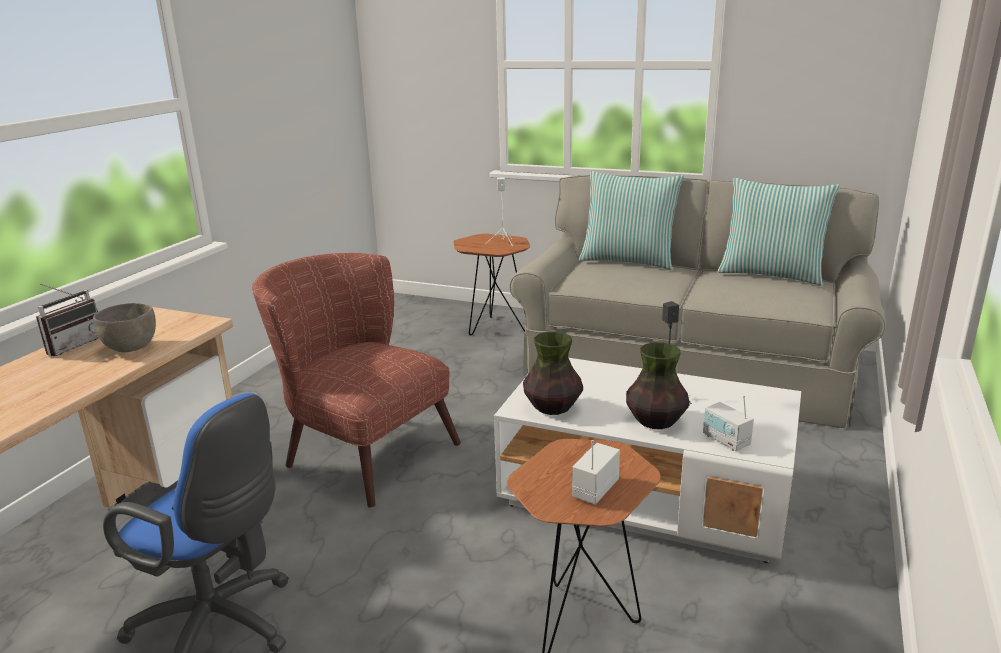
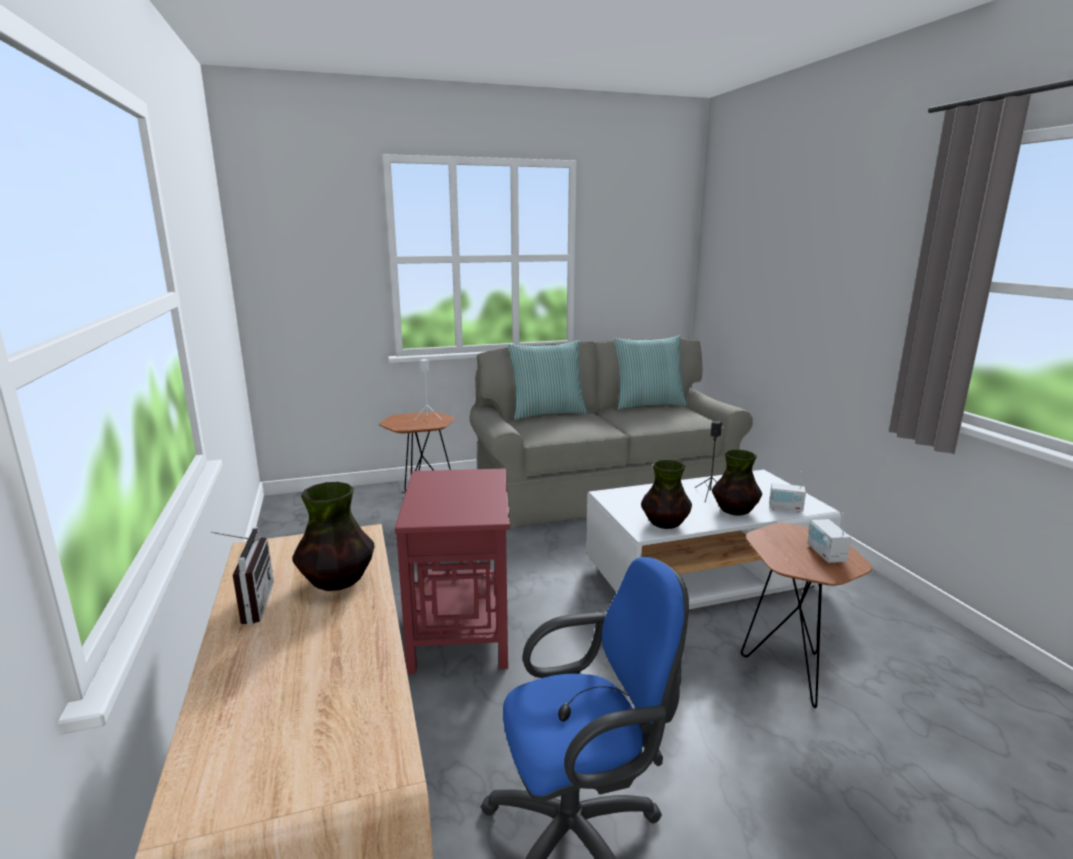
camera: 40 degrees left, 5 degrees down
grey bowl [93,303,156,352] -> vase [292,482,375,591]
brown armchair [252,253,461,508] -> red side table [395,469,510,674]

